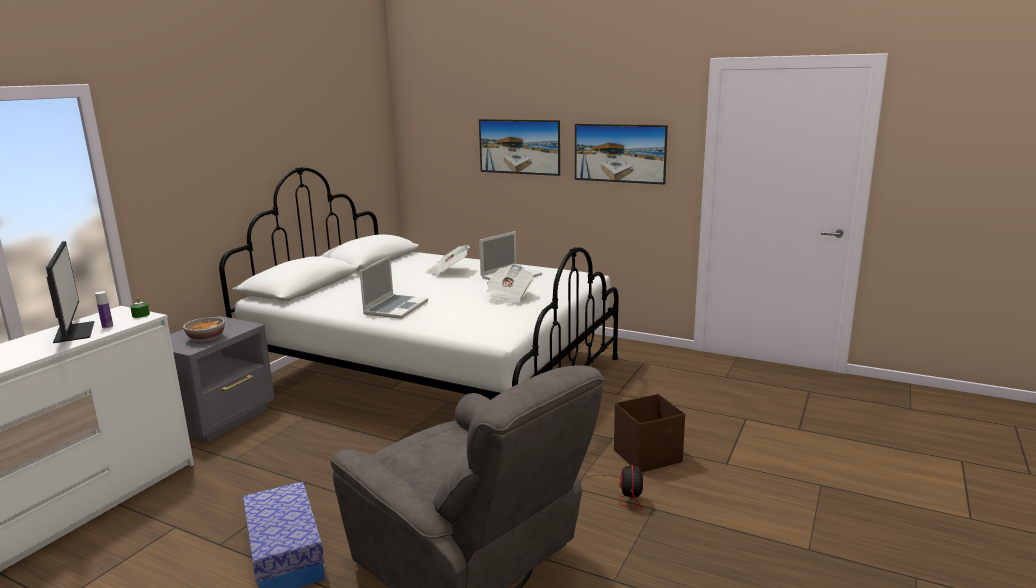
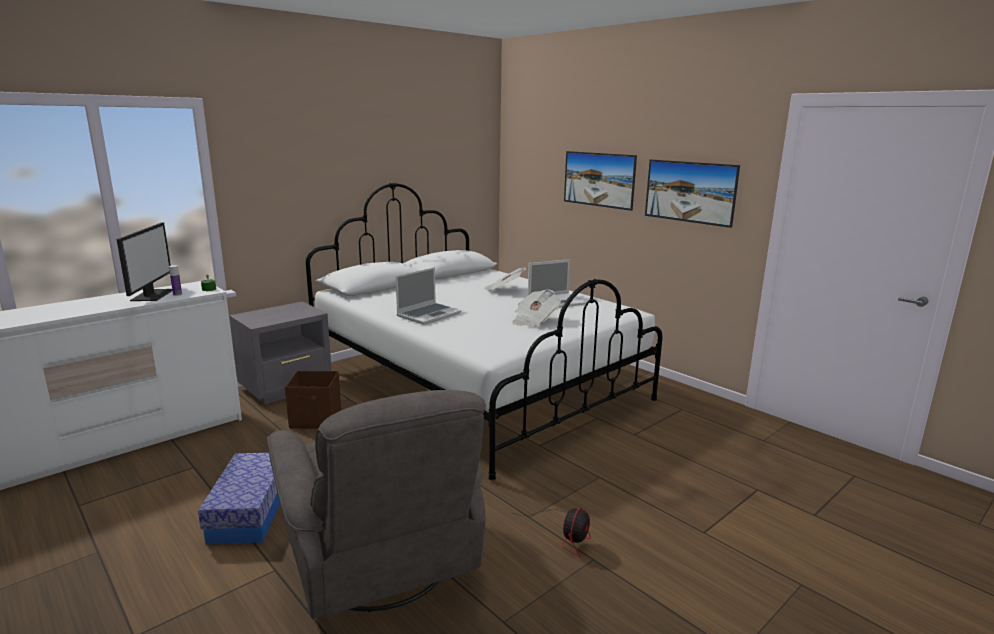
camera: 20 degrees right, 0 degrees up
bowl [183,317,225,342] -> none
brown storage box [614,394,685,472] -> brown storage box moved to [285,371,341,428]

